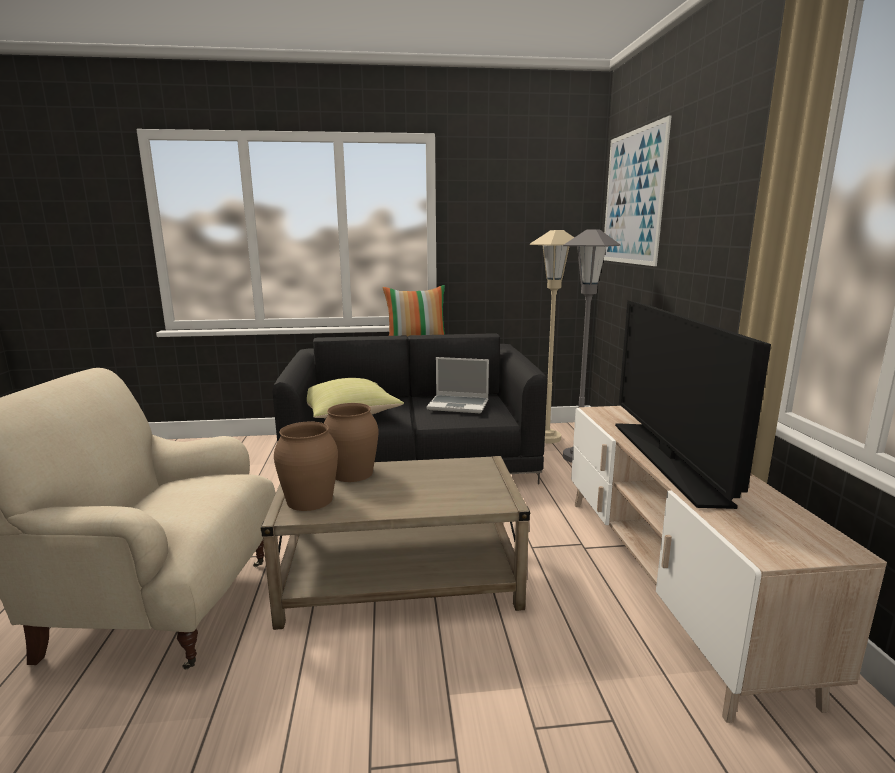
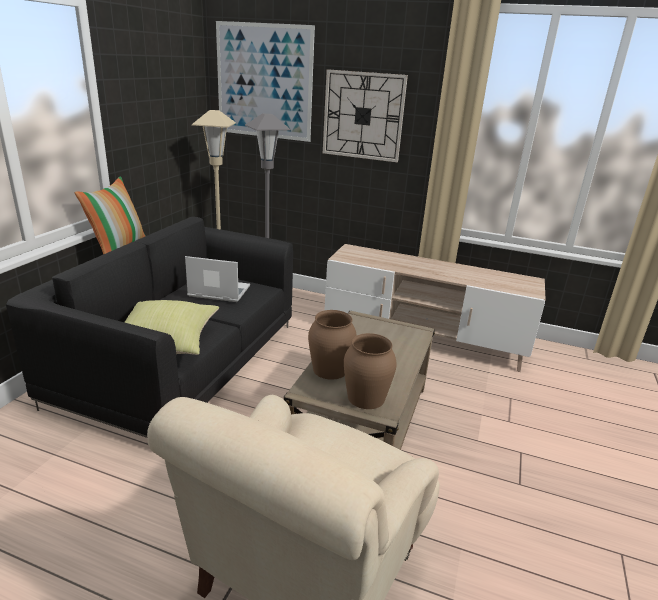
camera: 65 degrees left, 10 degrees up
laptop [426,357,489,413] -> laptop turned 120 degrees counterclockwise [185,256,250,302]
television [615,300,771,509] -> none
none -> wall clock [323,69,408,162]

